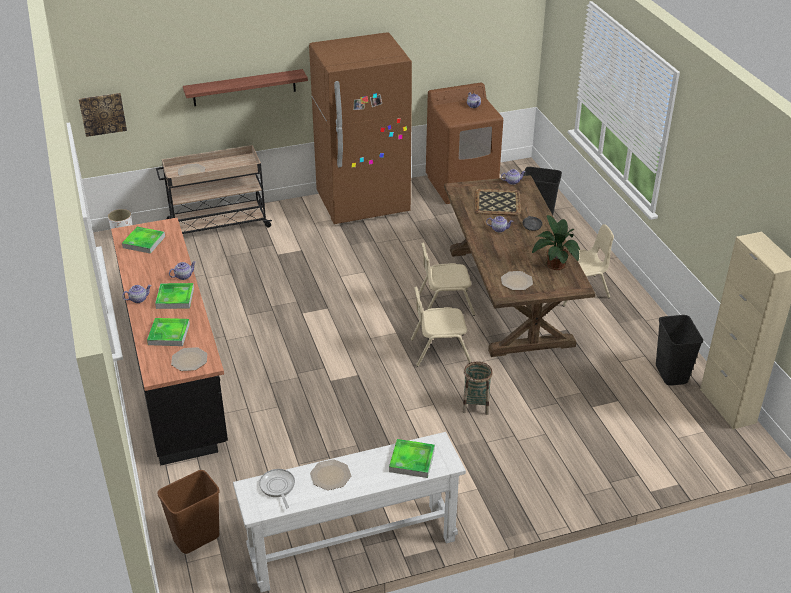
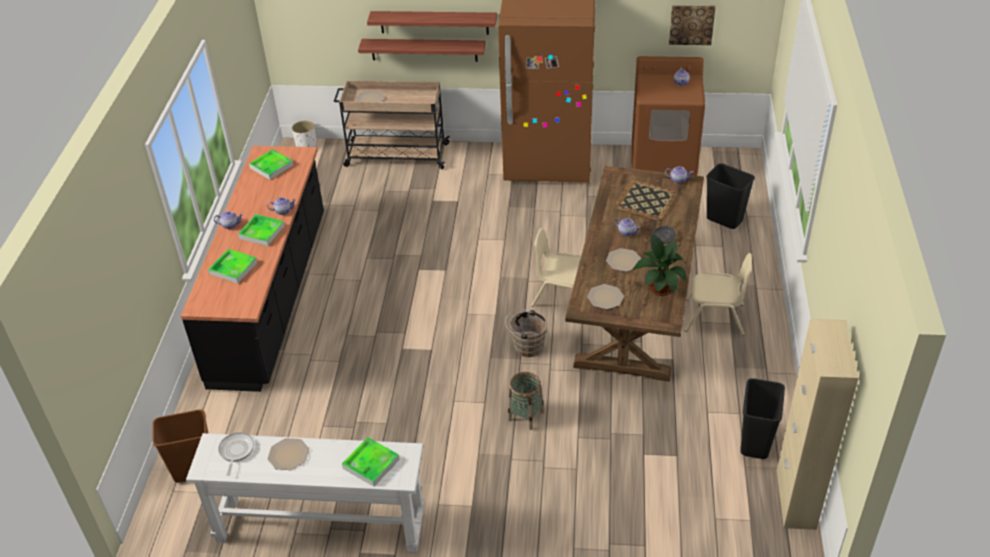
camera: 25 degrees right, 5 degrees up
picture [79,93,127,137] -> picture moved to [669,5,715,45]
plate [171,347,207,371] -> plate moved to [606,248,641,272]
beige chair [411,287,471,367] -> brown bucket [505,309,548,357]
none -> shelf [358,39,486,62]

